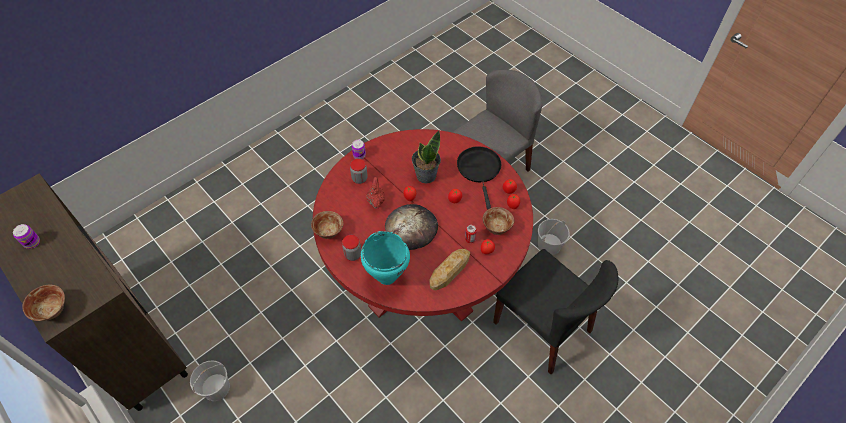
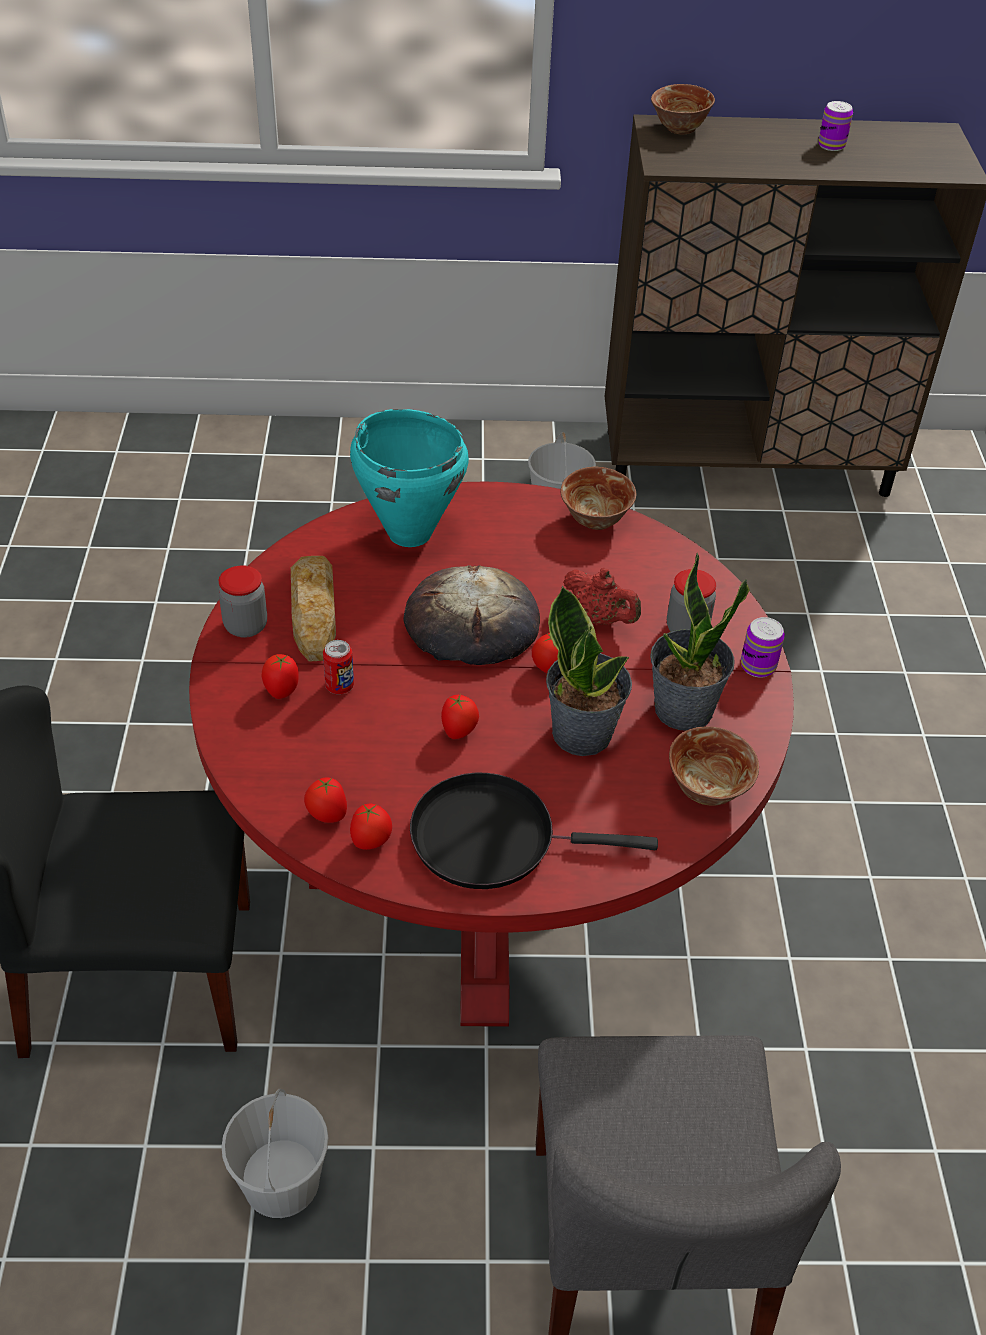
camera: 130 degrees right, 10 degrees down
jar [342,235,361,261] -> jar moved to [218,565,267,638]
black frying pan [457,146,501,210] -> black frying pan turned 150 degrees clockwise [410,773,658,889]
bowl [483,207,514,235] -> bowl moved to [669,726,759,806]
none -> potted plant [650,553,750,731]

